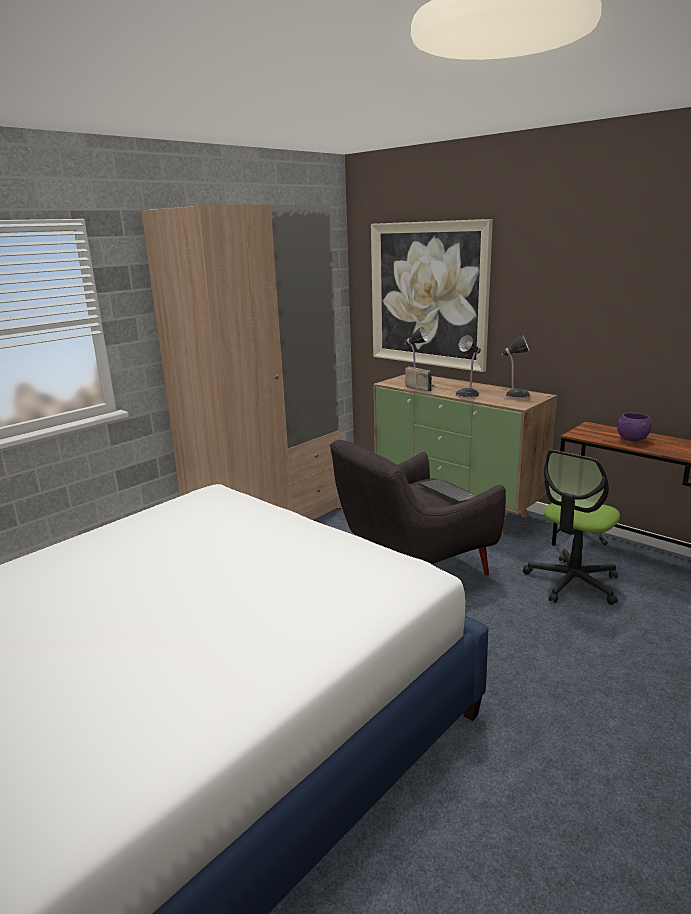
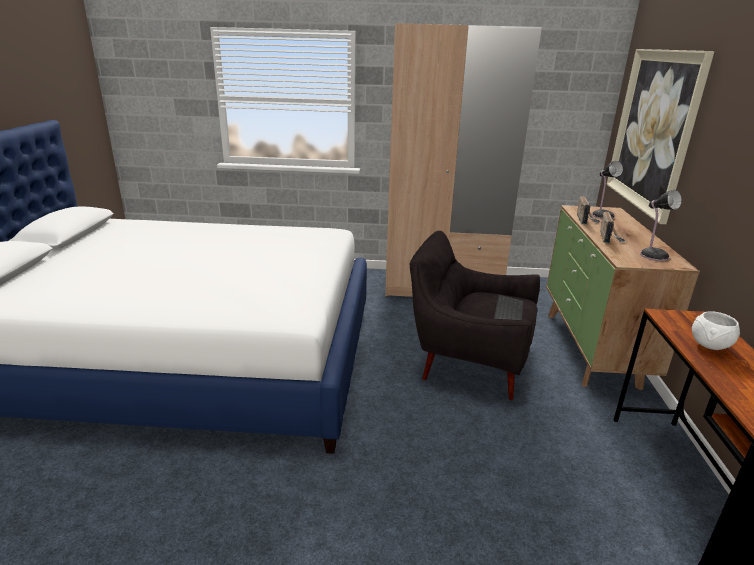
camera: 50 degrees right, 5 degrees up
table lamp [455,335,481,398] -> radio [600,211,626,243]
office chair [523,450,620,605] -> none
purple bowl [617,412,652,441] -> white bowl [692,311,740,350]

